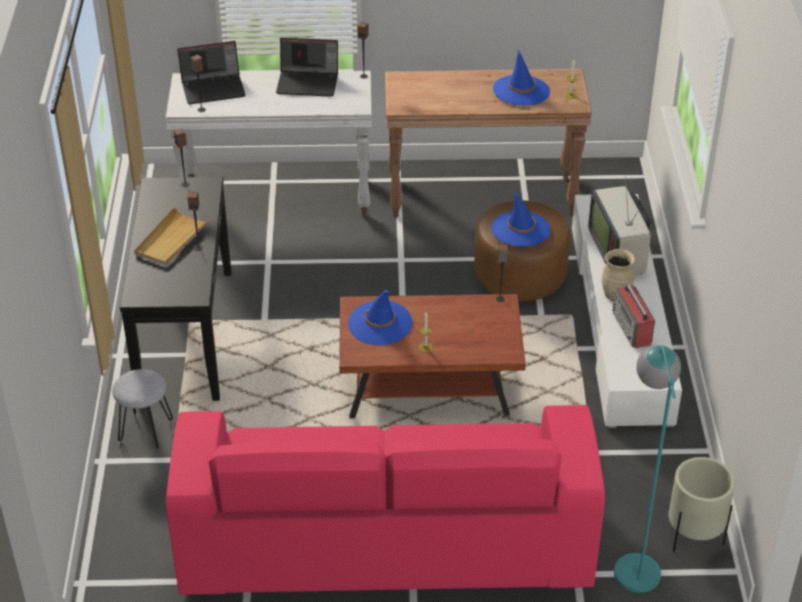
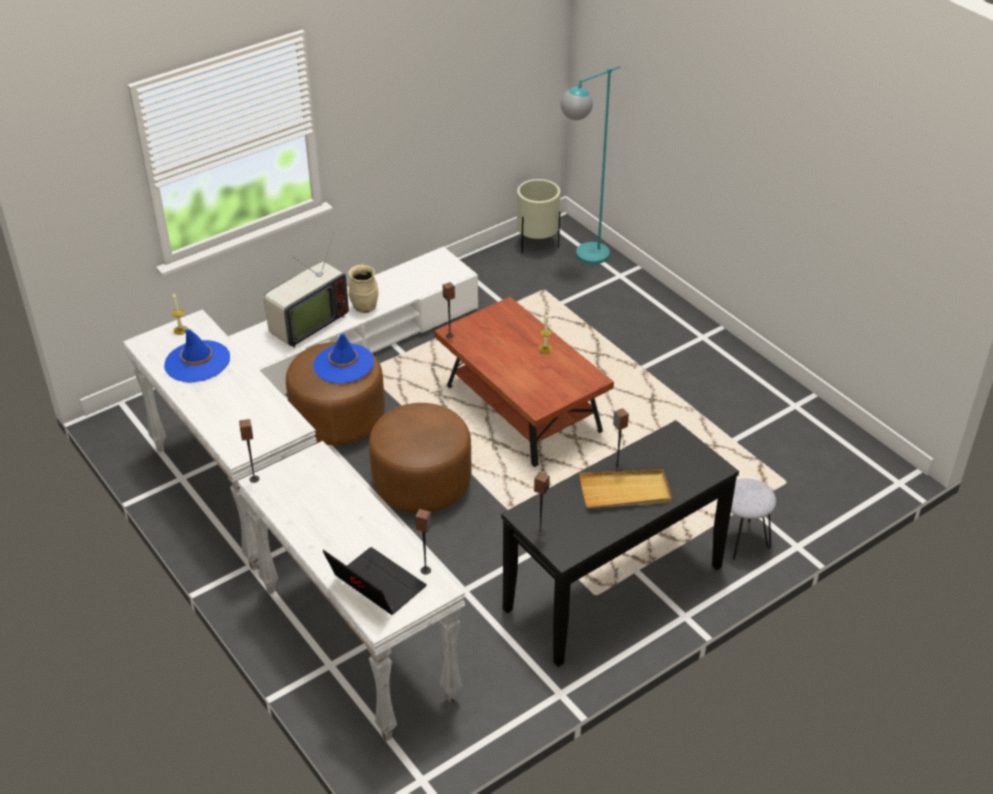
camera: 125 degrees left, 0 degrees up
pink sofa [166,405,605,595] -> none
laptop [276,38,338,97] -> none
blue hat [348,290,412,345] -> none
brown console table [385,69,592,217] -> white console table [123,309,317,570]
radio [612,284,655,348] -> none
none -> brown ottoman [369,403,472,513]

